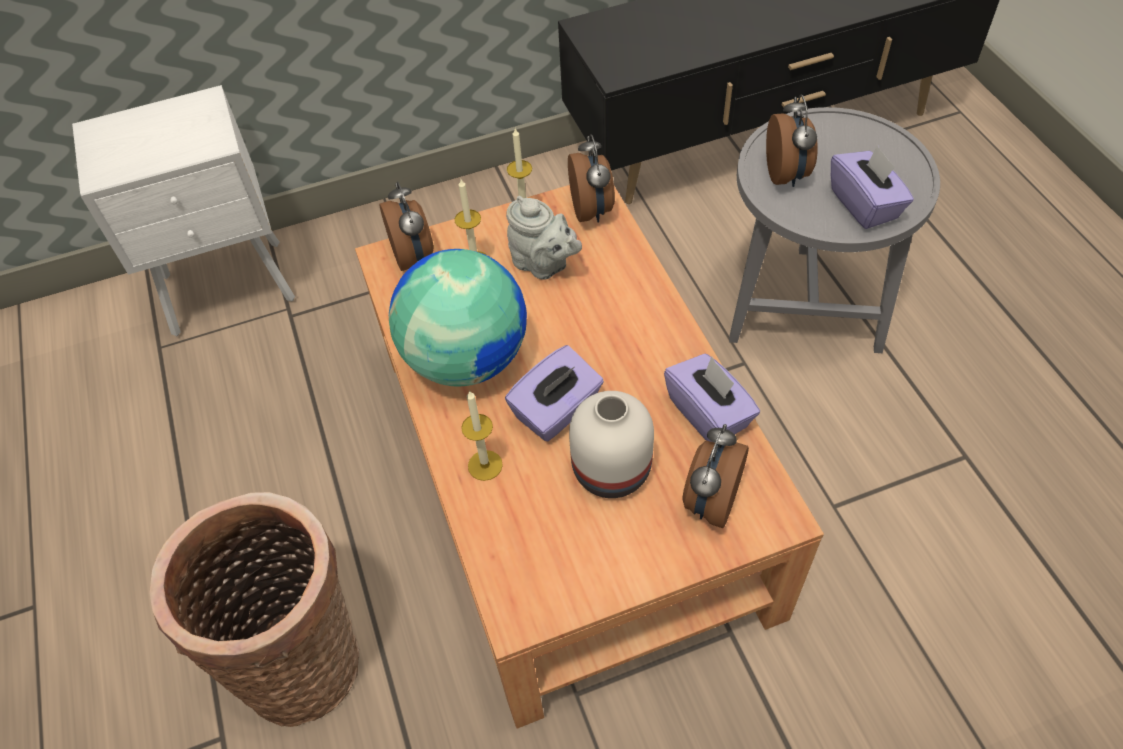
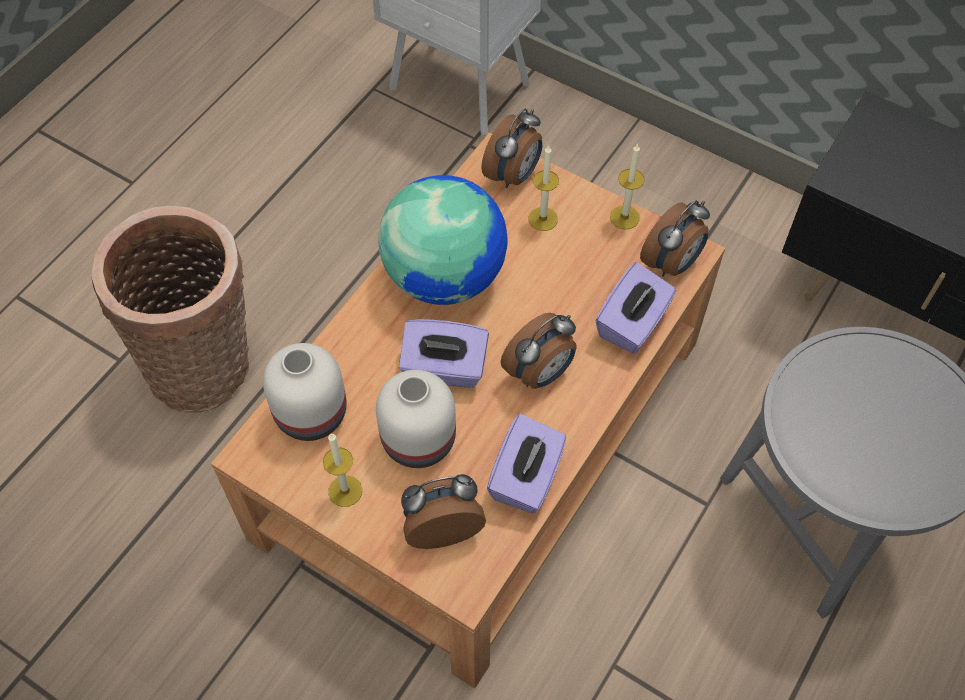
camera: 50 degrees right, 5 degrees up
candle [461,390,503,481] -> candle moved to [323,433,362,507]
grey teapot [506,196,582,280] -> none
alarm clock [766,94,818,187] -> alarm clock moved to [501,313,577,389]
purple tissue box [831,145,914,229] -> purple tissue box moved to [596,262,676,354]
none -> white vase [263,343,347,441]

